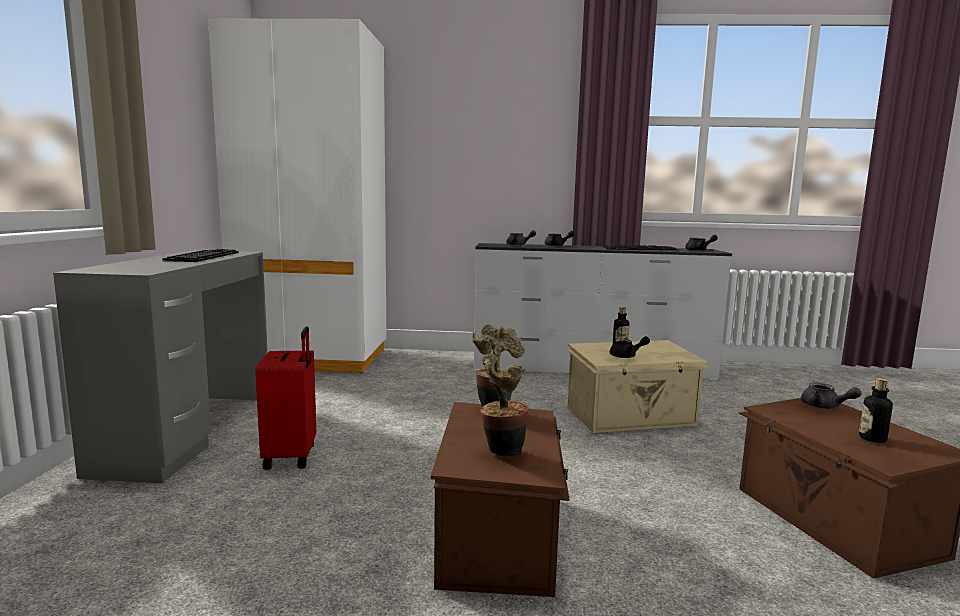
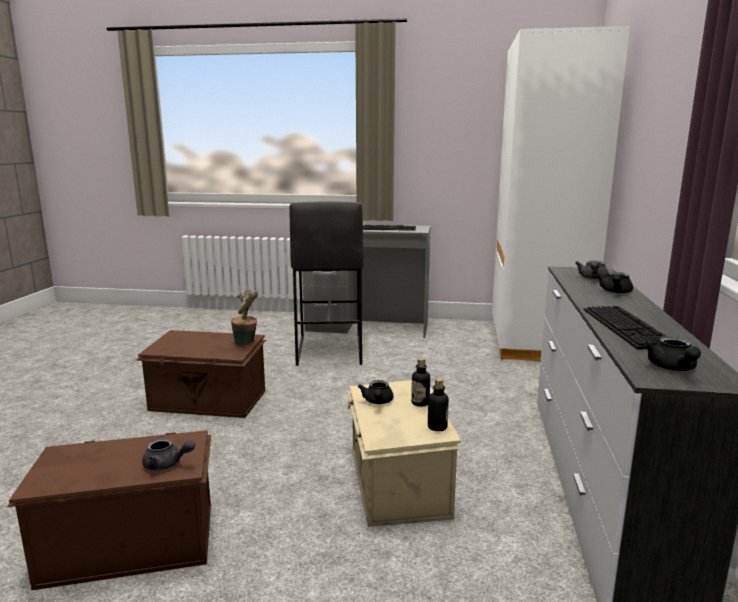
camera: 95 degrees right, 5 degrees up
red suitcase [256,326,316,470] -> grey stool [289,201,364,366]
potted plant [480,353,529,457] -> none
grey teapot [801,383,862,409] -> grey teapot turned 135 degrees counterclockwise [142,438,195,470]
bottle [859,378,893,443] -> bottle moved to [428,378,449,431]

